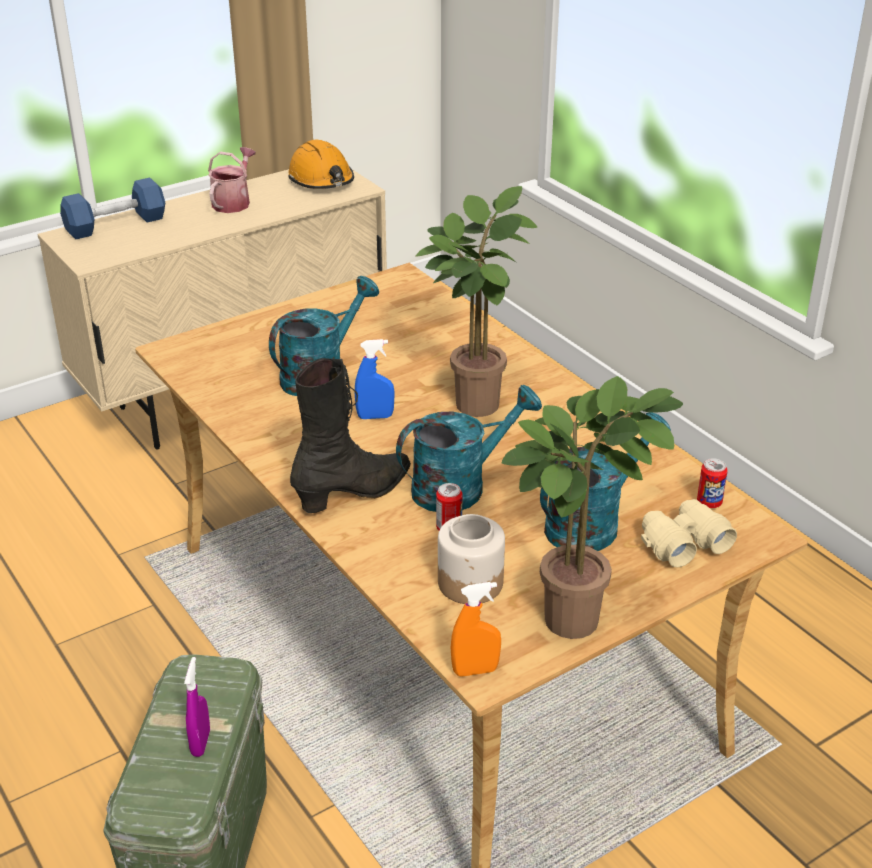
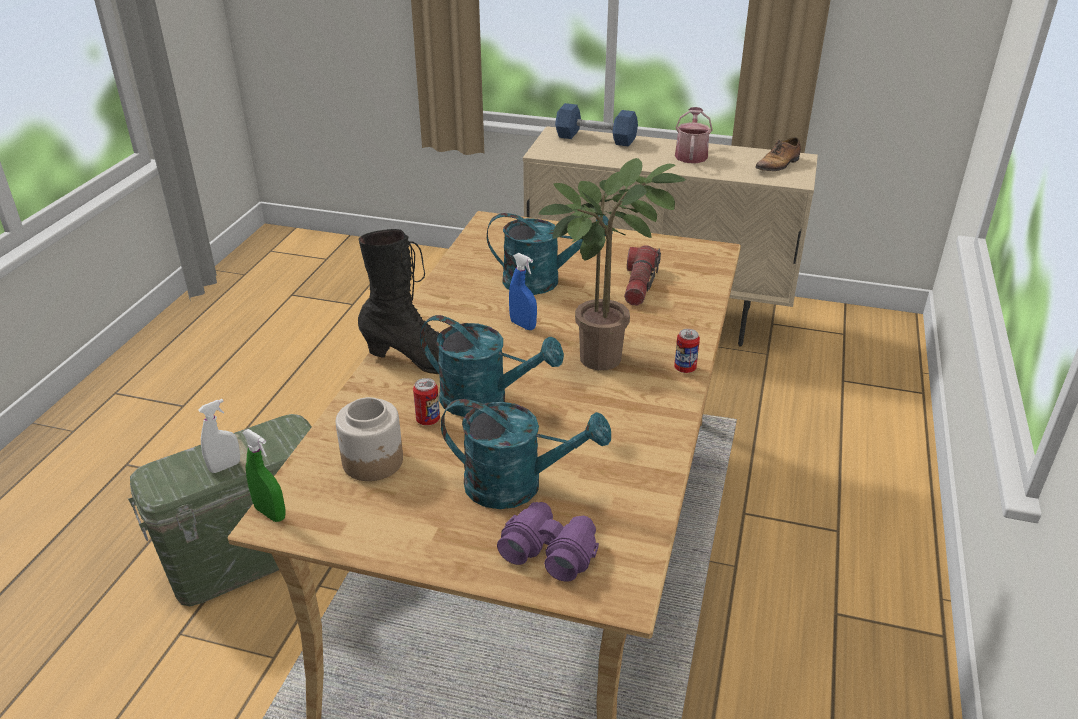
camera: 50 degrees right, 0 degrees up
purple spray bottle [184,657,210,757] -> white spray bottle [198,399,240,473]
watering can [208,147,256,213] -> watering can turned 60 degrees counterclockwise [675,107,713,163]
orange hard hat [288,140,354,189] -> shoe [755,137,801,171]
orange spray bottle [451,582,501,677] -> green spray bottle [242,429,285,522]
potted plant [502,376,683,639] -> none
beige binoculars [641,499,737,568] -> purple binoculars [497,502,599,582]
can [697,458,728,508] -> can moved to [674,329,700,373]
none -> flashlight [624,245,661,306]

